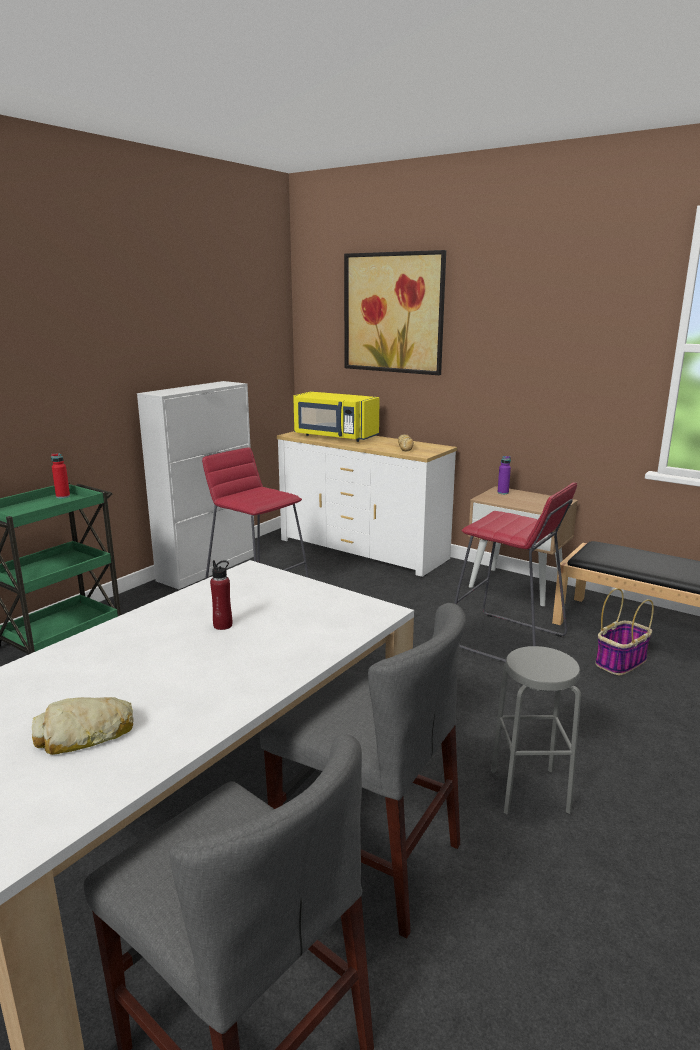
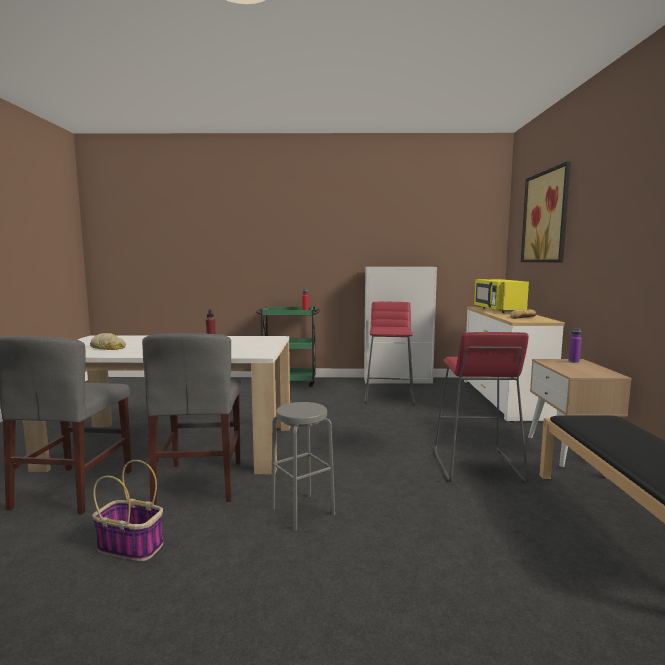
camera: 55 degrees right, 10 degrees down
basket [595,588,654,675] -> basket moved to [92,460,163,561]

